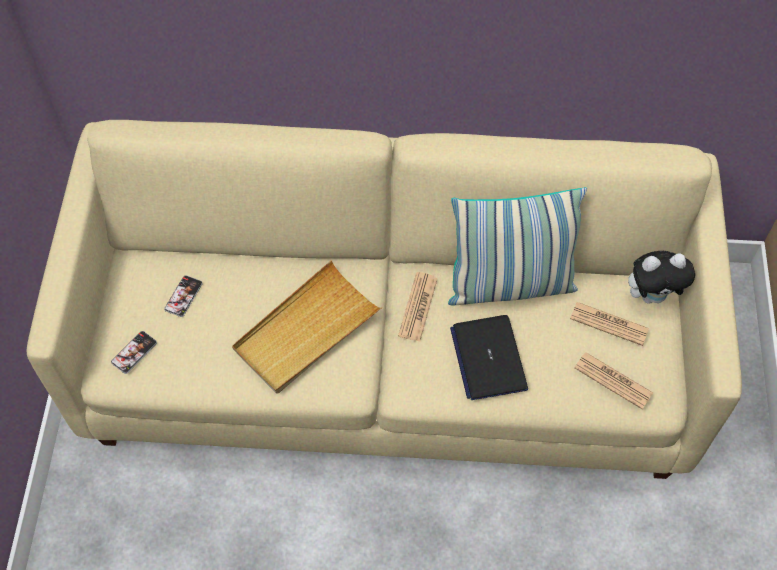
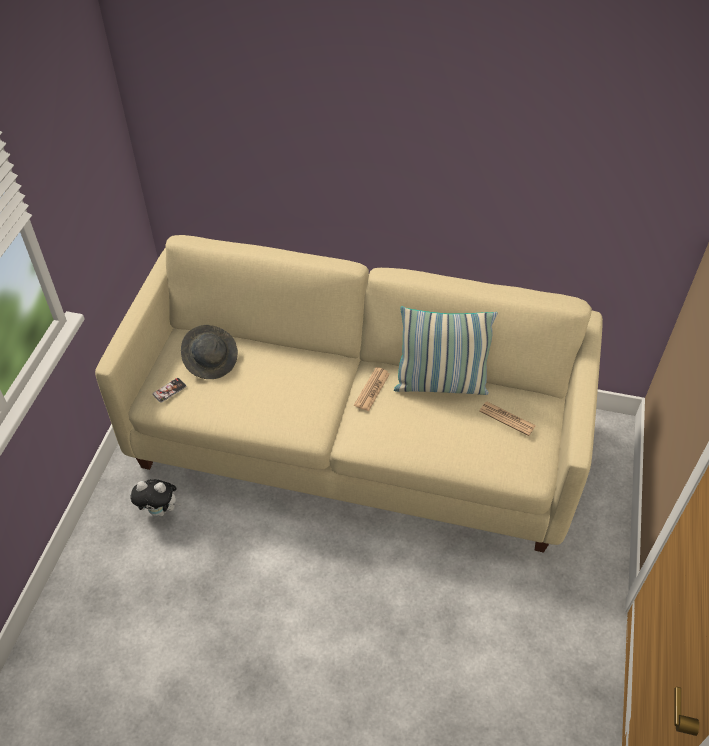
camera: 10 degrees right, 10 degrees down
phone [164,275,203,317] -> grey hat [181,325,238,379]
beige tray [232,260,382,393] -> none
laptop [450,315,528,400] -> none
newspaper [574,352,653,409] -> none
plush toy [628,251,695,304] -> plush toy moved to [130,479,181,517]

